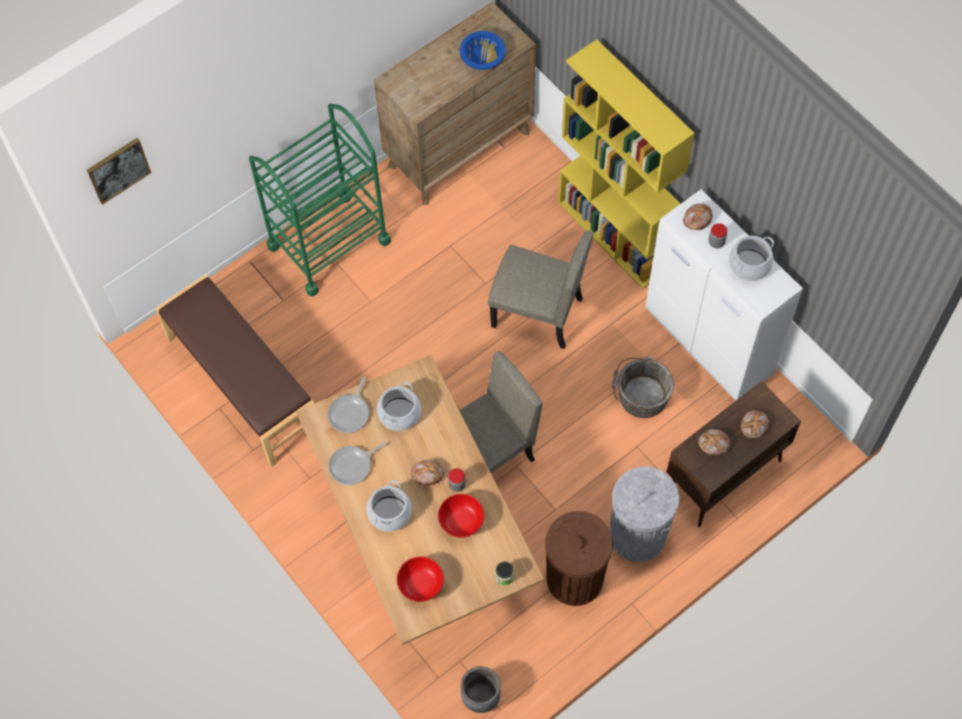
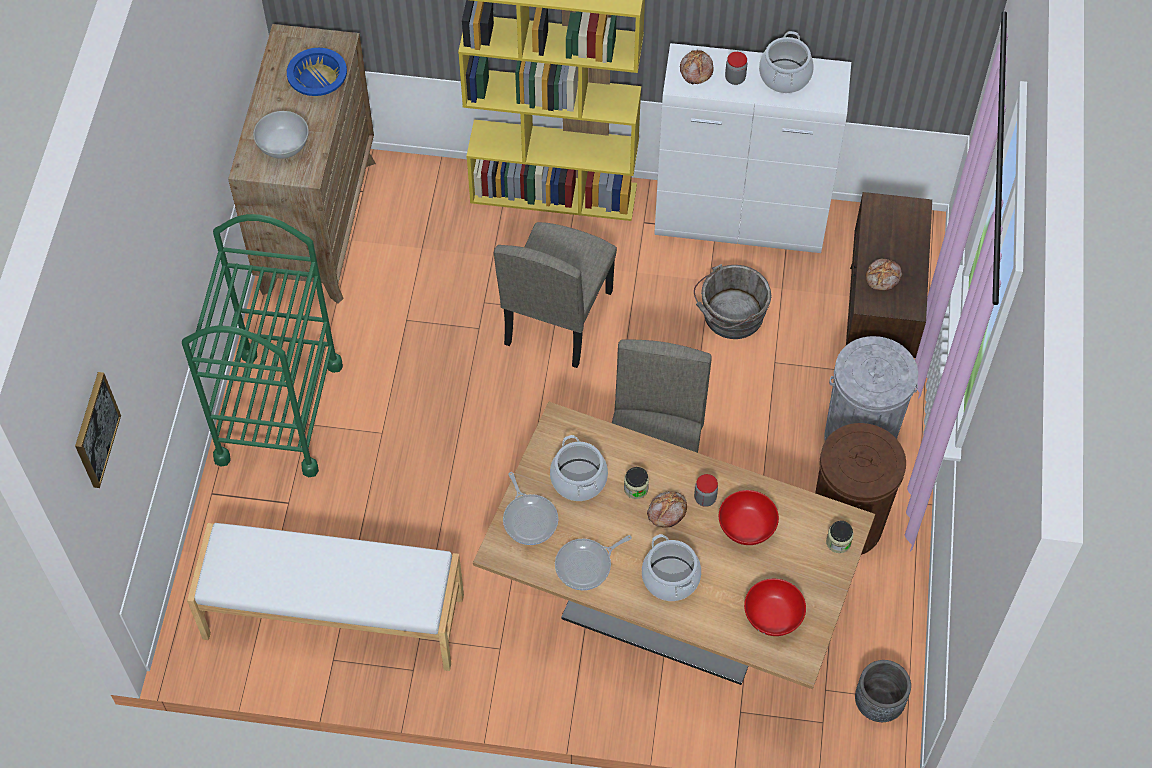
camera: 45 degrees left, 5 degrees down
brown bench [155,274,315,467] -> white bench [187,523,464,671]
frying pan [328,442,386,485] -> frying pan turned 45 degrees clockwise [555,535,632,590]
beige chair [488,230,594,349] -> beige chair turned 135 degrees clockwise [494,222,617,368]
bread [740,410,769,438] -> none
none -> white bowl [253,111,309,159]
none -> jar [624,467,649,499]

